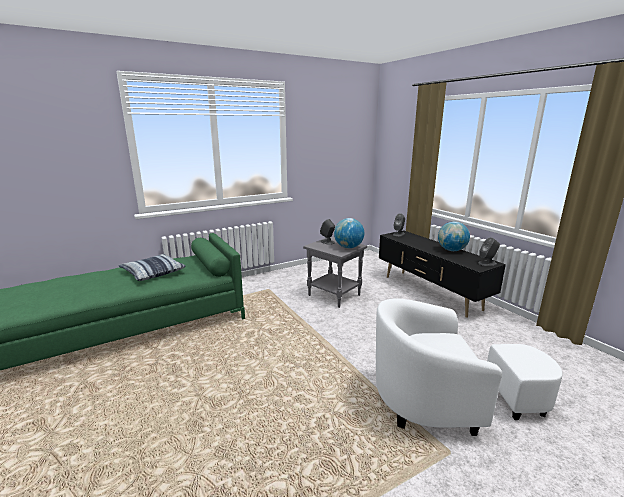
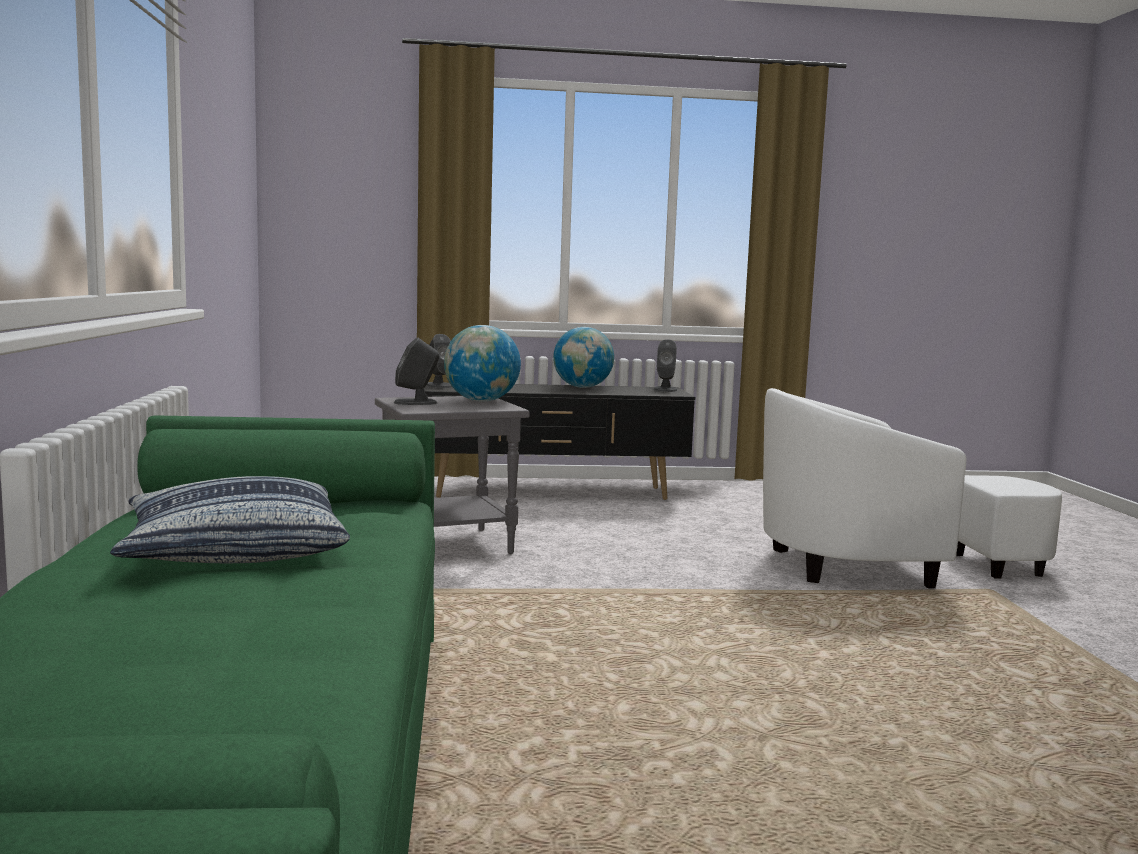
camera: 65 degrees left, 10 degrees down
white armchair [376,299,563,436] -> white armchair turned 60 degrees clockwise [763,388,1062,588]

